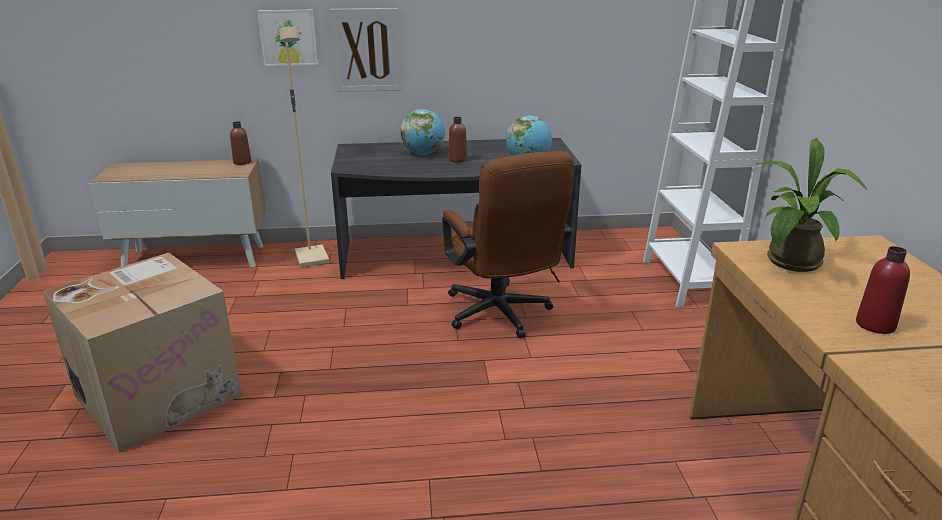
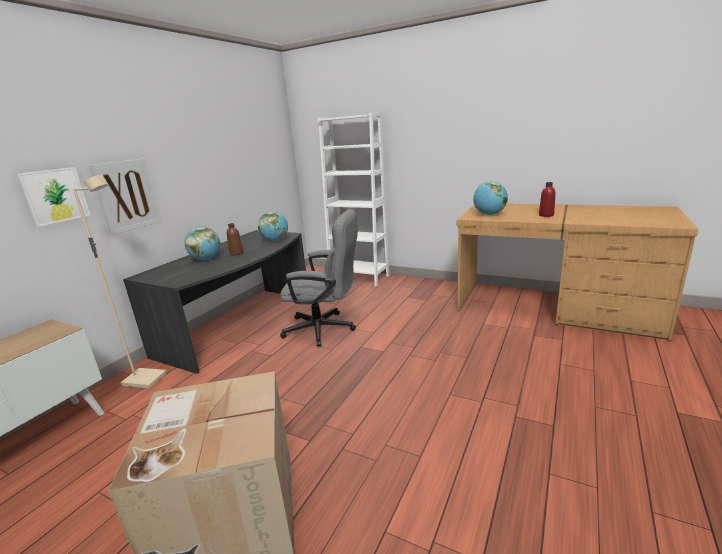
camera: 55 degrees left, 5 degrees down
brown bottle [230,121,251,165] -> none
brown office chair [442,151,574,338] -> grey office chair [280,210,358,347]
potted plant [756,138,867,272] -> globe [473,181,508,215]

